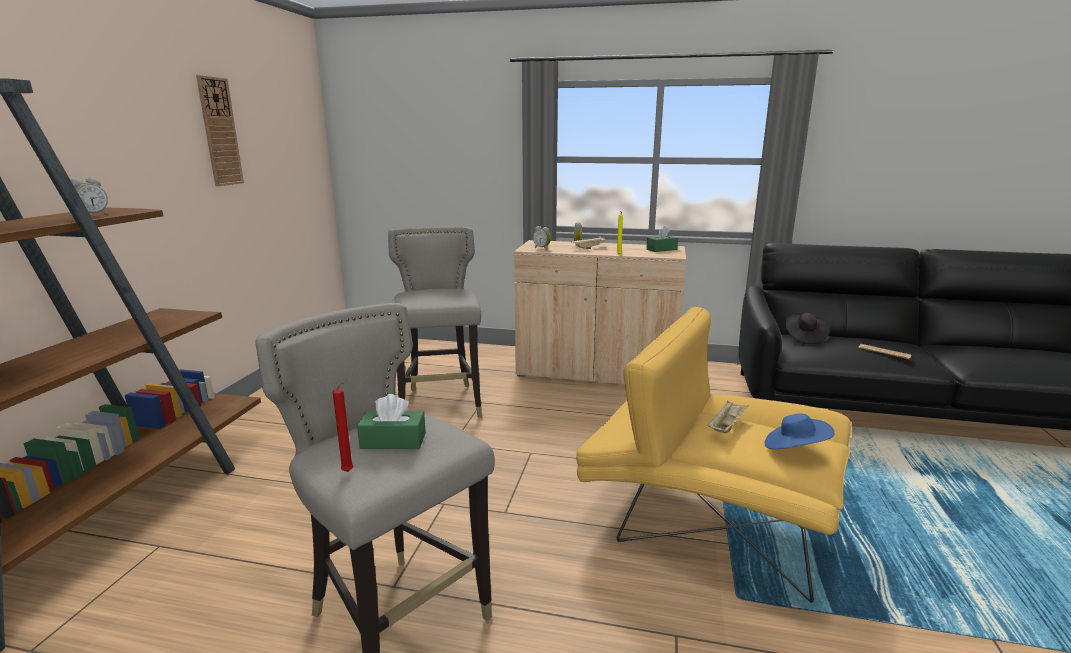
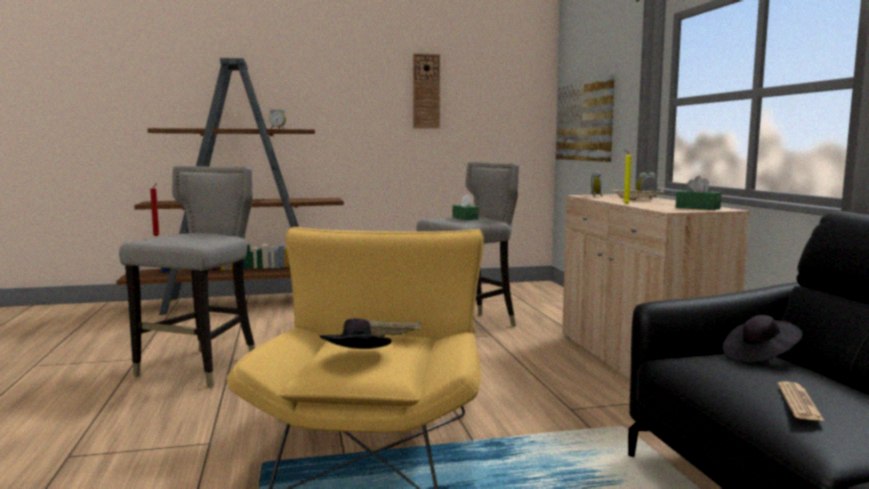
camera: 65 degrees right, 10 degrees down
green tissue box [357,394,426,449] -> green tissue box moved to [452,194,479,220]
blue hat [764,413,834,449] -> black hat [320,318,392,349]
none -> picture [556,75,615,162]

